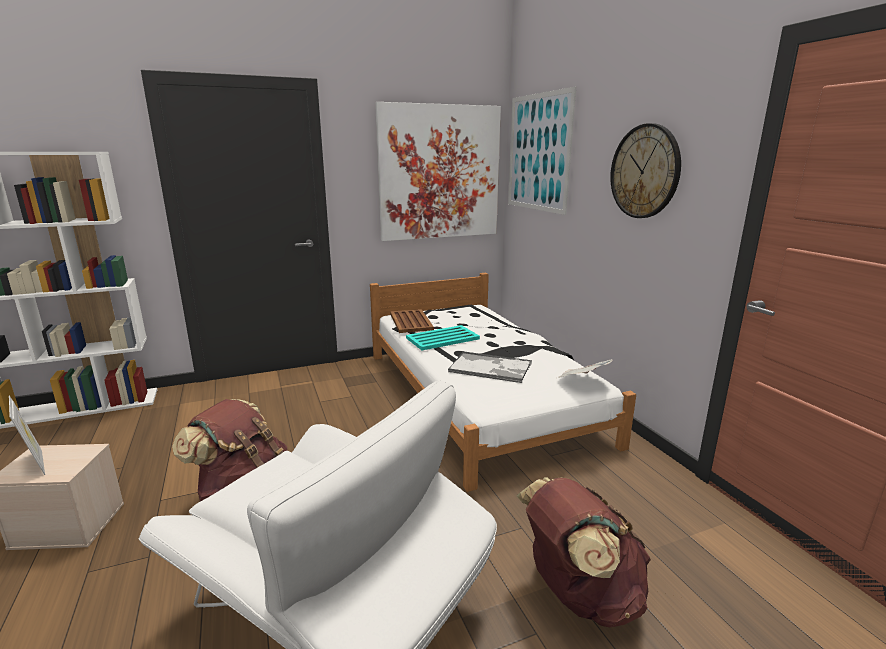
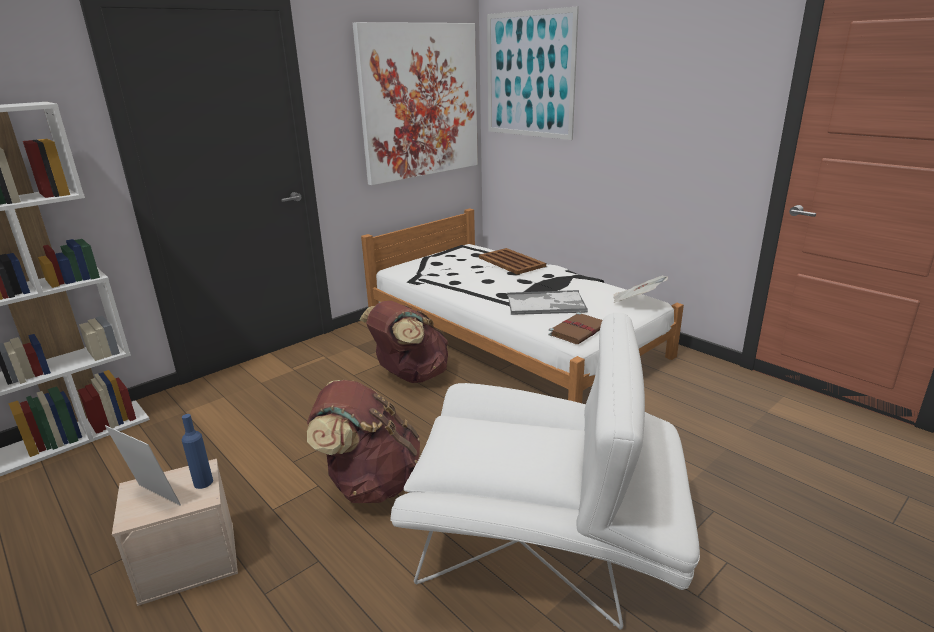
camera: 20 degrees left, 5 degrees up
brown tray [390,309,434,333] -> brown tray moved to [479,248,546,275]
turquoise tray [406,325,480,350] -> none
brown backpack [517,477,651,627] -> brown backpack moved to [360,301,448,383]
wall clock [610,123,681,218] -> none
none -> blue bottle [182,414,213,489]
none -> brown book [548,312,602,344]

